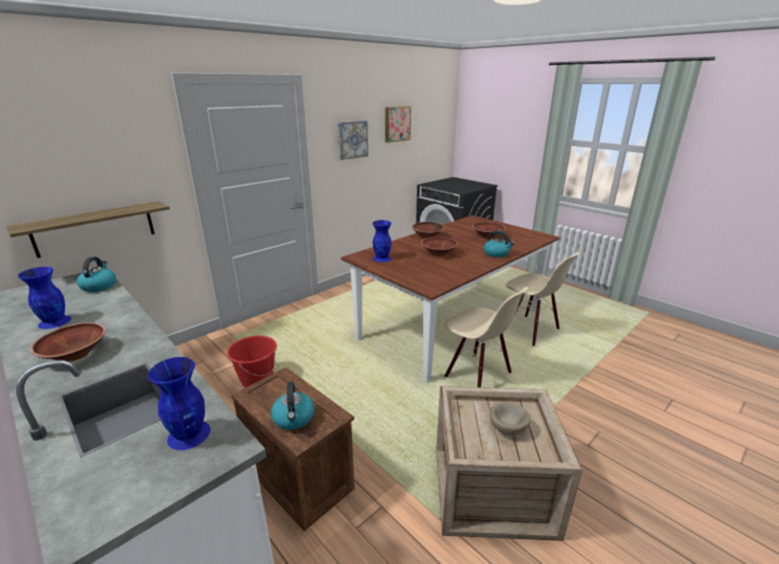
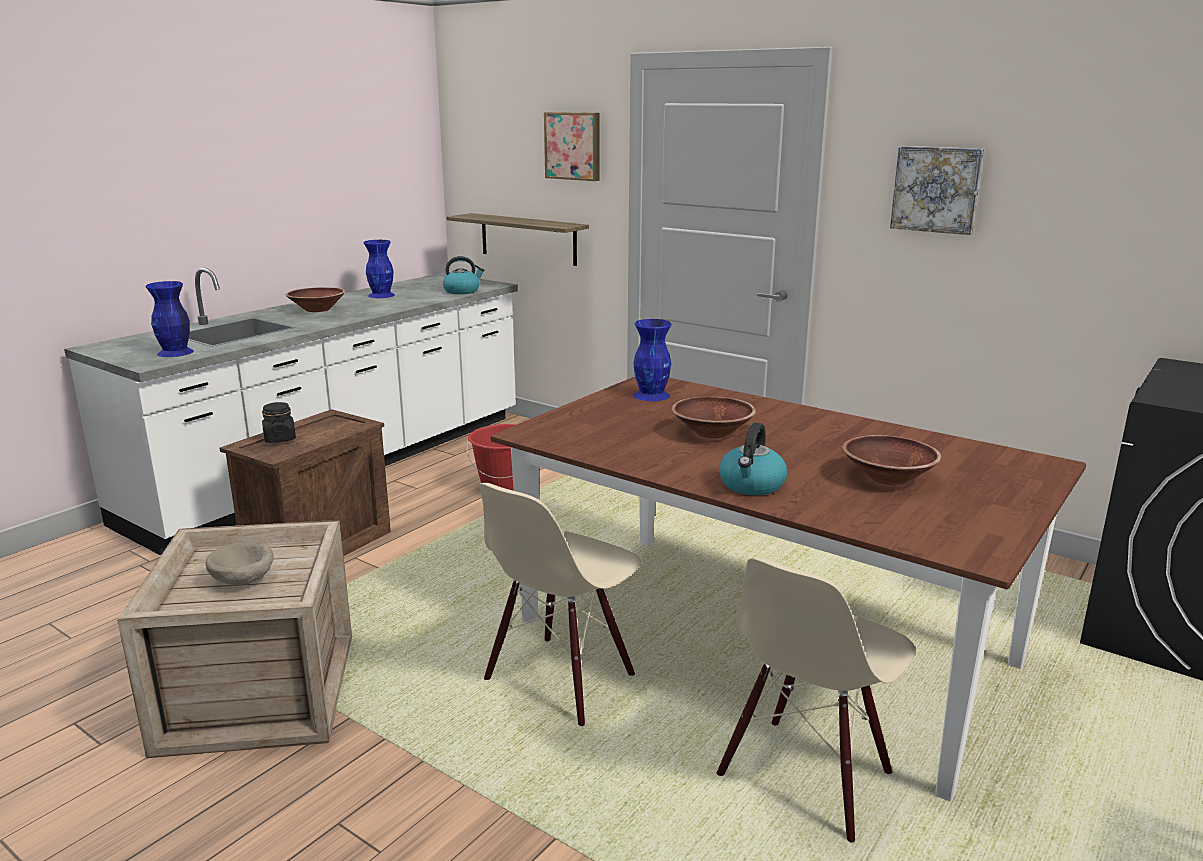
camera: 80 degrees right, 5 degrees down
kettle [271,382,314,430] -> black jar [262,402,296,443]
picture [385,106,411,143] -> picture moved to [544,112,599,181]
brown bowl [412,222,445,238] -> none

